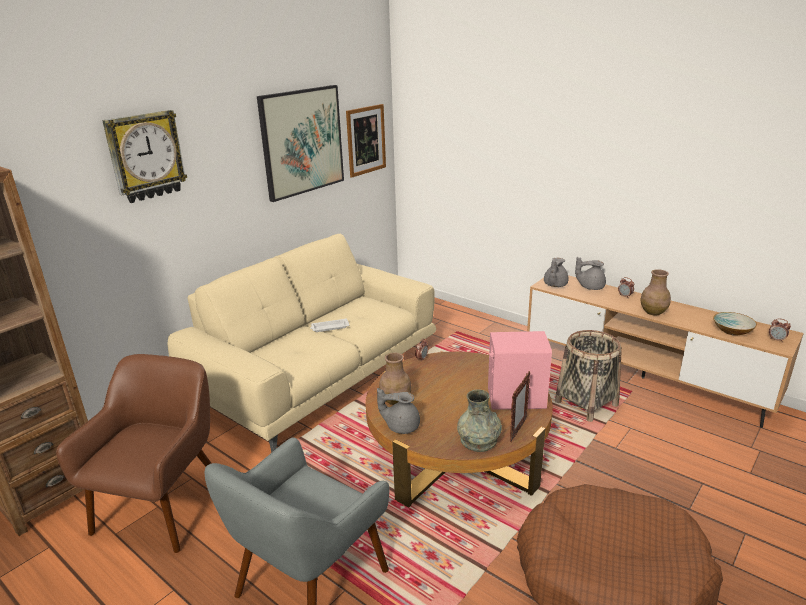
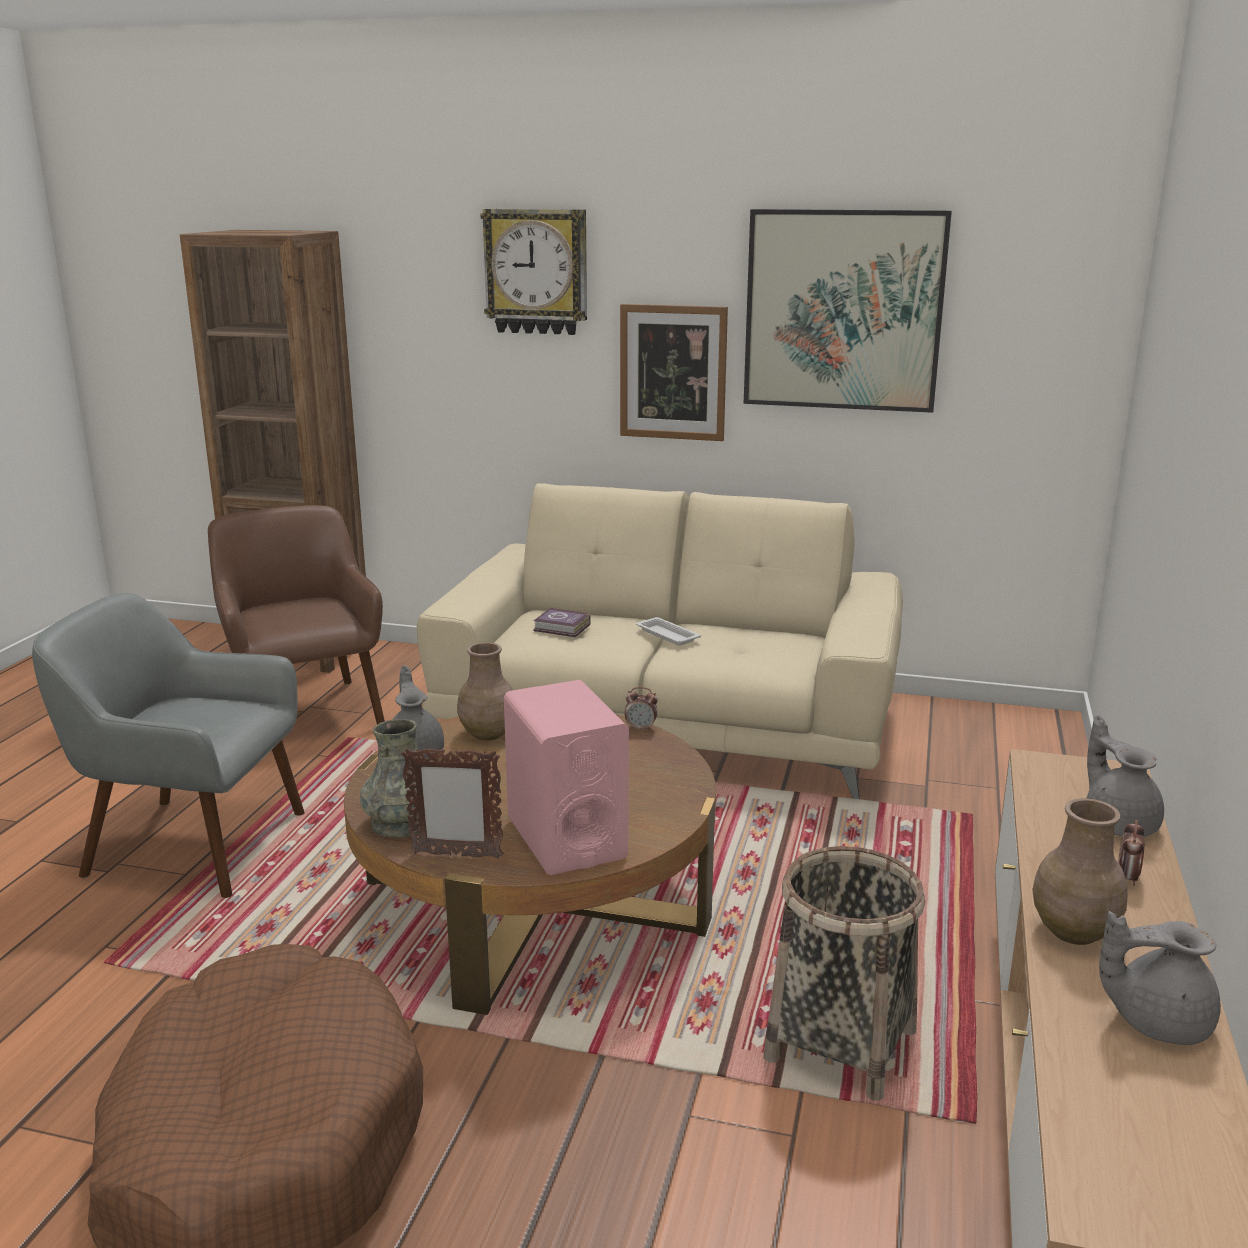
camera: 65 degrees right, 5 degrees down
brown armchair [56,354,212,553] -> brown armchair turned 105 degrees counterclockwise [208,505,385,724]
picture [346,104,386,178] -> picture moved to [620,304,728,441]
grey teapot [544,258,568,287] -> grey teapot moved to [1099,911,1221,1045]
bowl [713,312,757,336] -> none
alarm clock [769,319,791,341] -> none
none -> book [533,608,591,637]

